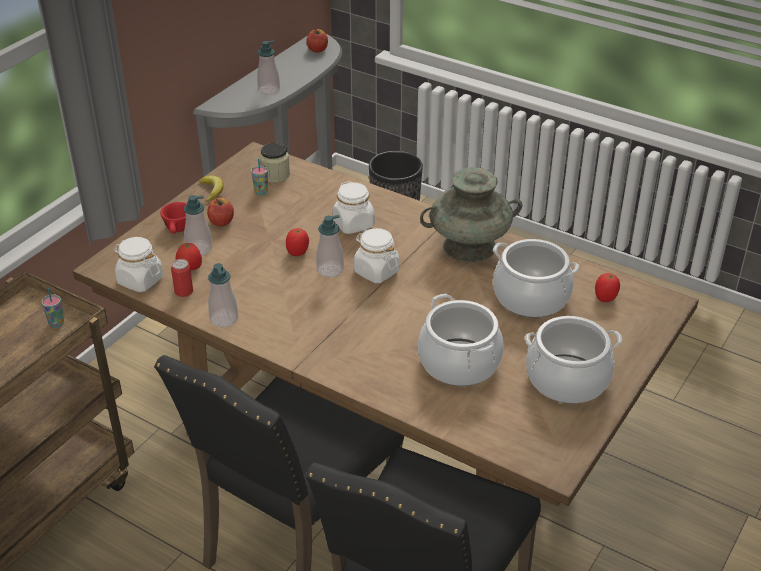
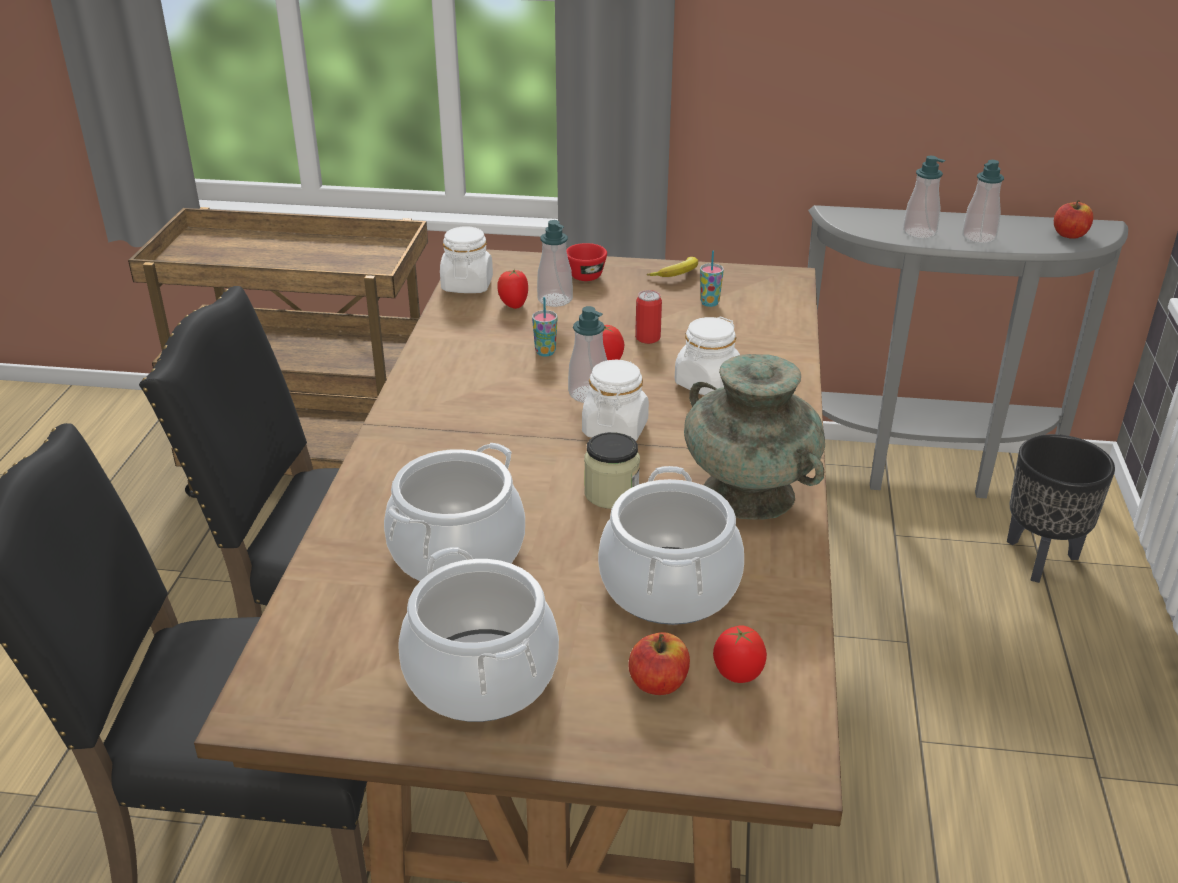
camera: 65 degrees right, 5 degrees down
cup [42,288,64,328] -> cup moved to [532,297,557,357]
can [171,259,193,297] -> can moved to [635,290,662,344]
apple [207,198,234,226] -> apple moved to [628,632,690,695]
soap dispenser [208,263,238,327] -> soap dispenser moved to [962,160,1004,243]
jar [260,143,290,183] -> jar moved to [584,432,640,509]

